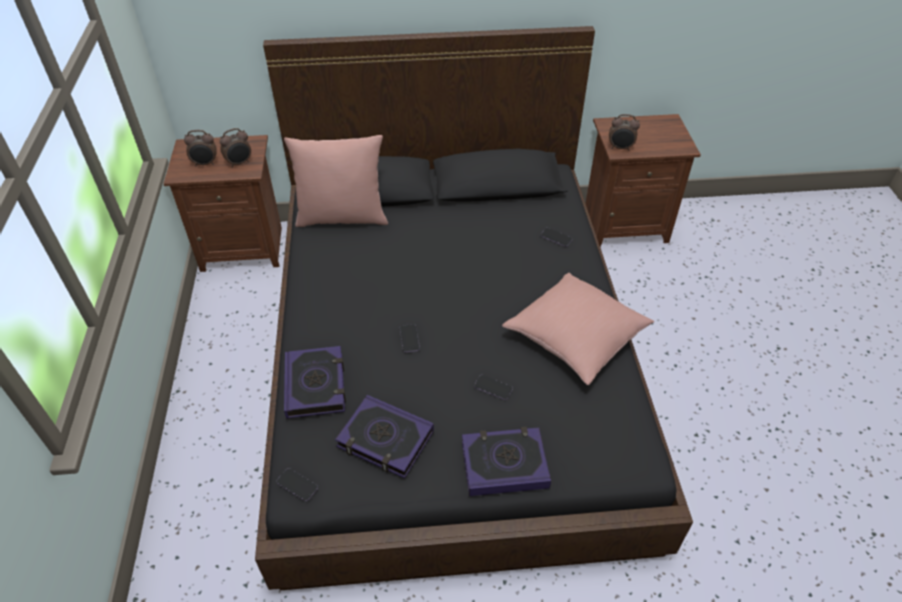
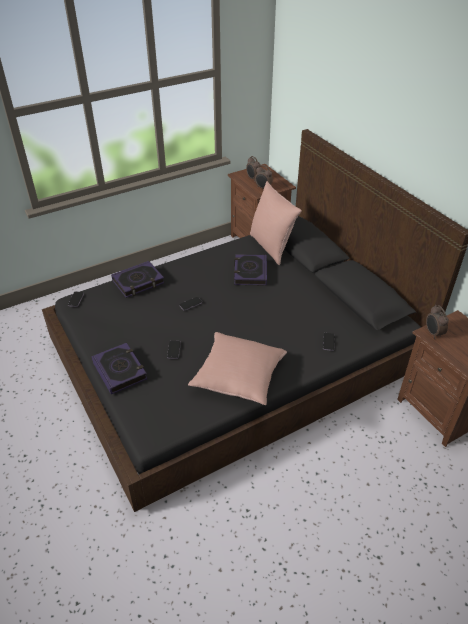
camera: 65 degrees right, 5 degrees down
book [335,395,434,478] -> book moved to [234,254,267,286]

